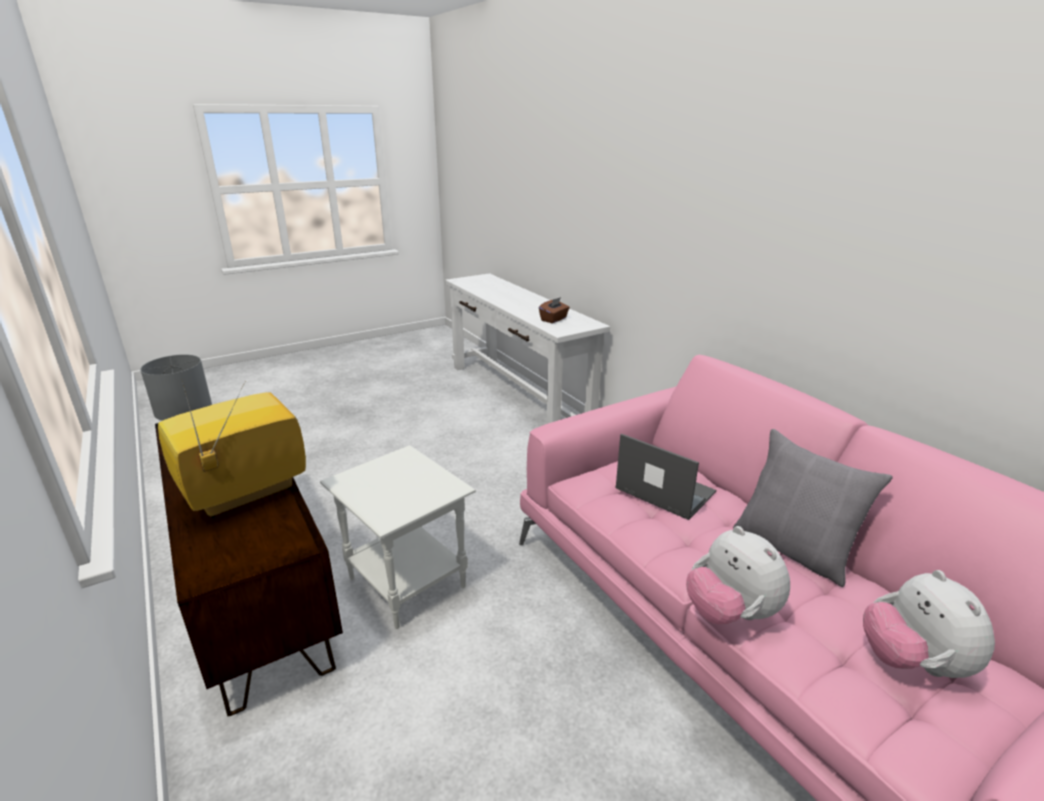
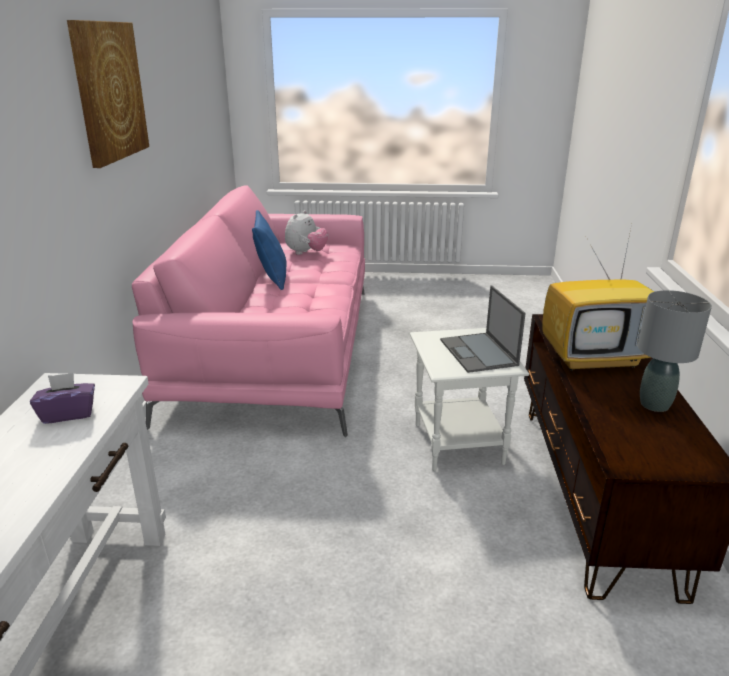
camera: 145 degrees left, 0 degrees up
brown tissue box [539,297,570,323] -> purple tissue box [30,373,95,424]
laptop [616,434,716,520] -> laptop moved to [440,286,526,373]
plush toy [686,526,790,625] -> none
grey pillow [733,429,893,587] -> blue pillow [252,210,287,290]
none -> picture [67,20,149,168]

